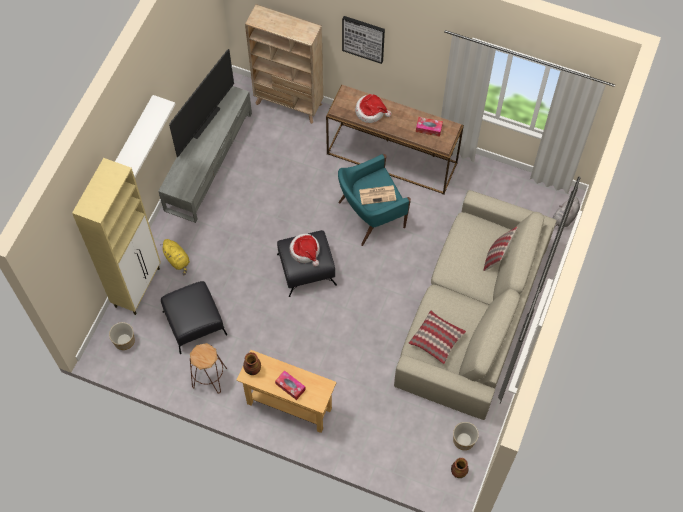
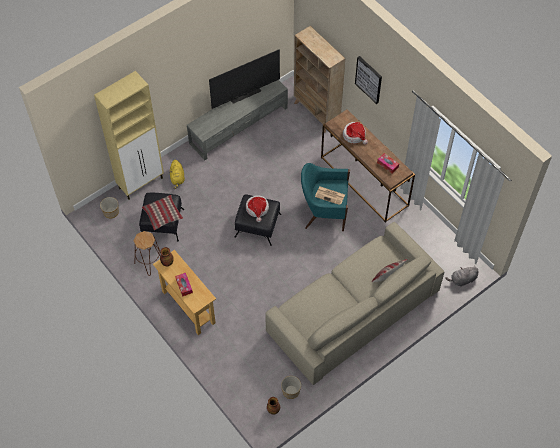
camera: 30 degrees right, 5 degrees down
white shelf [115,95,176,177] -> none
pillow [408,310,466,364] -> pillow moved to [142,195,183,230]

